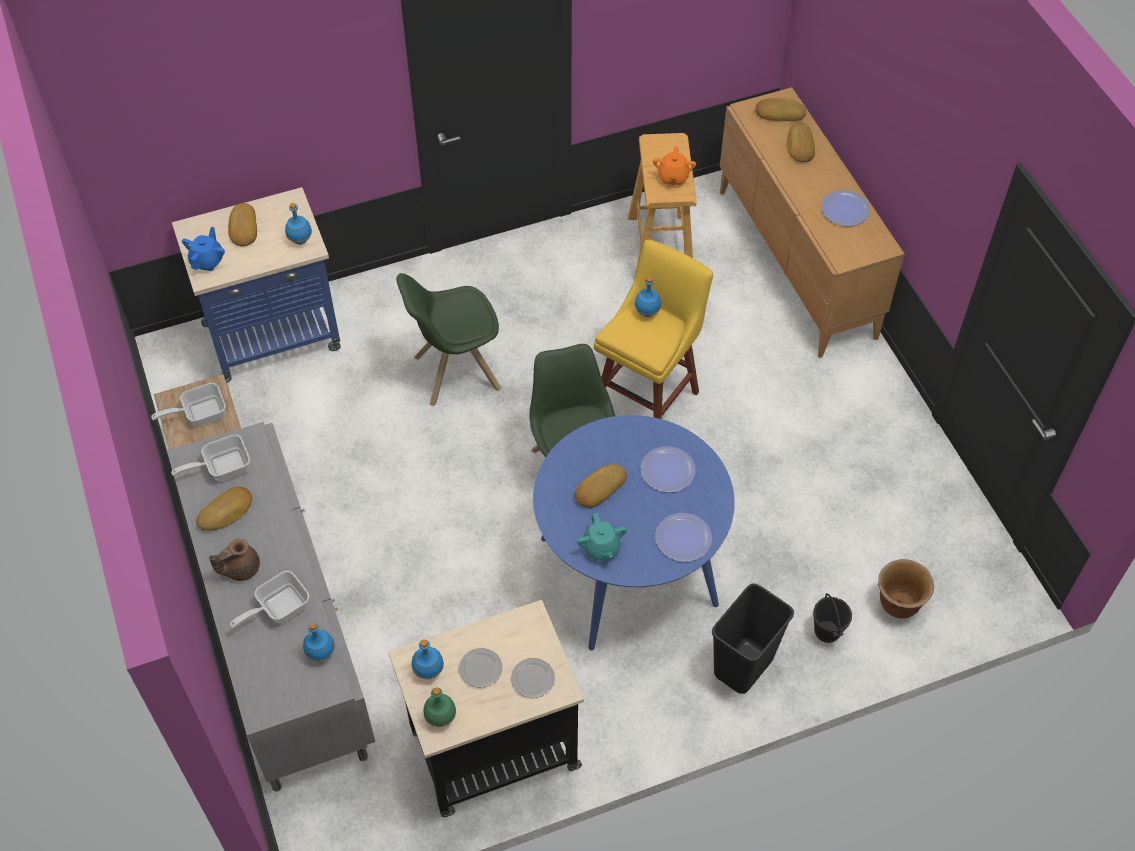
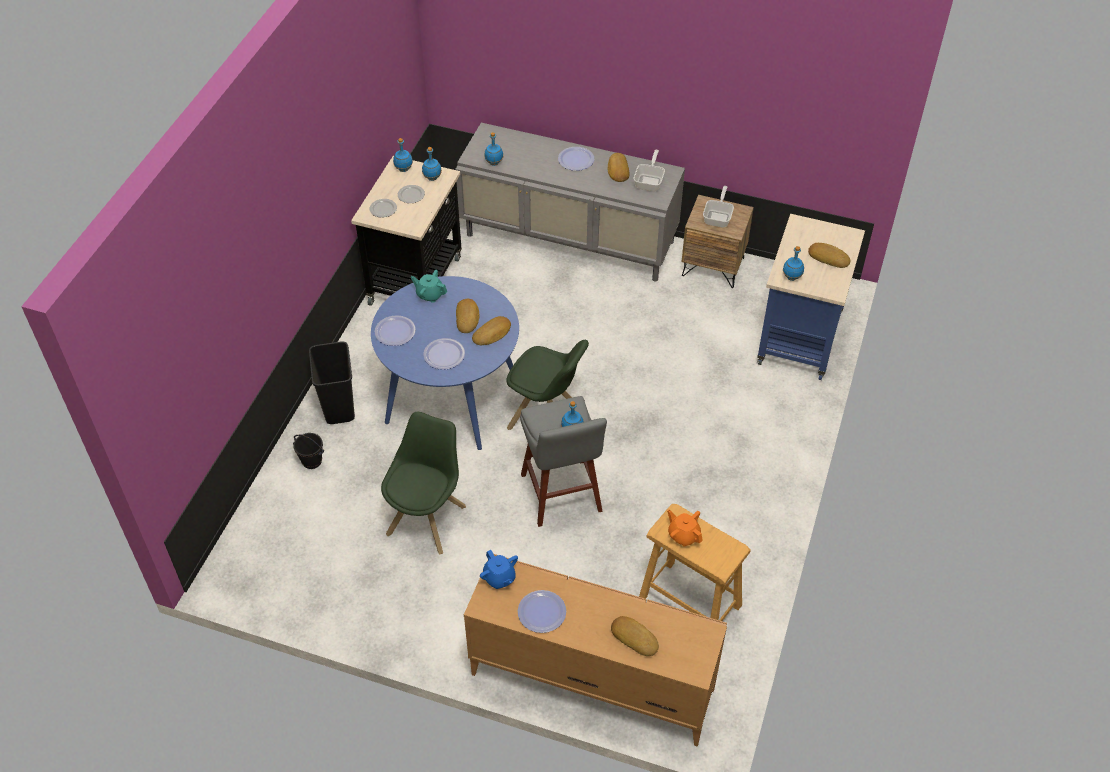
camera: 130 degrees right, 5 degrees down
blue teapot [182,227,225,271] -> blue teapot moved to [480,550,518,589]
brown teapot [209,538,260,581] -> plate [558,147,594,171]
frying pan [230,571,309,628] -> none
green chair [396,273,501,406] -> green chair moved to [381,412,466,555]
green bottle [424,688,456,727] -> blue bottle [393,138,413,172]
yellow stool [594,240,713,419] -> grey stool [520,396,607,527]
bread [755,98,807,121] -> bread moved to [472,316,511,345]
brown planter [878,559,934,619] -> none

